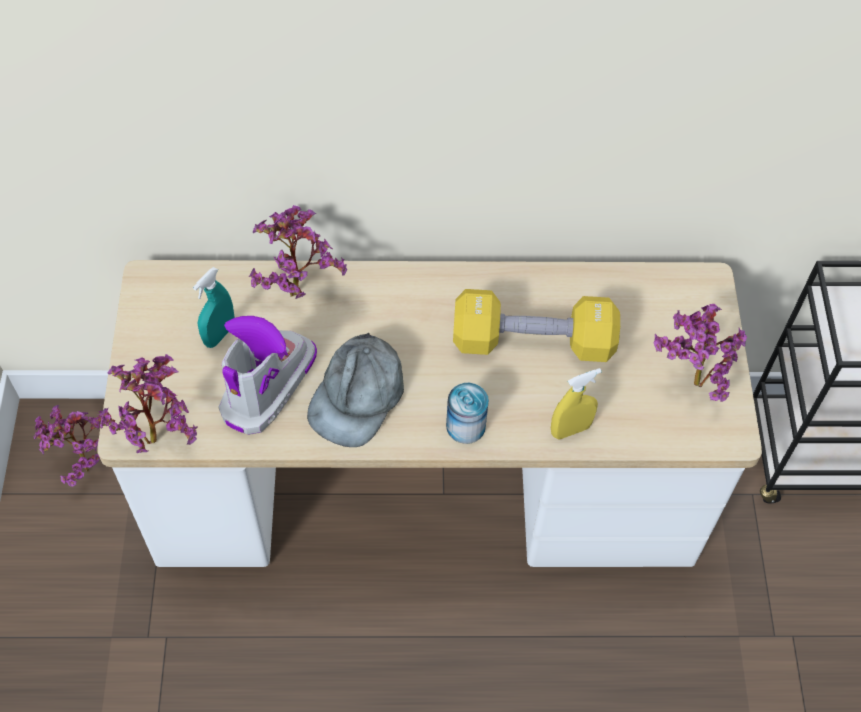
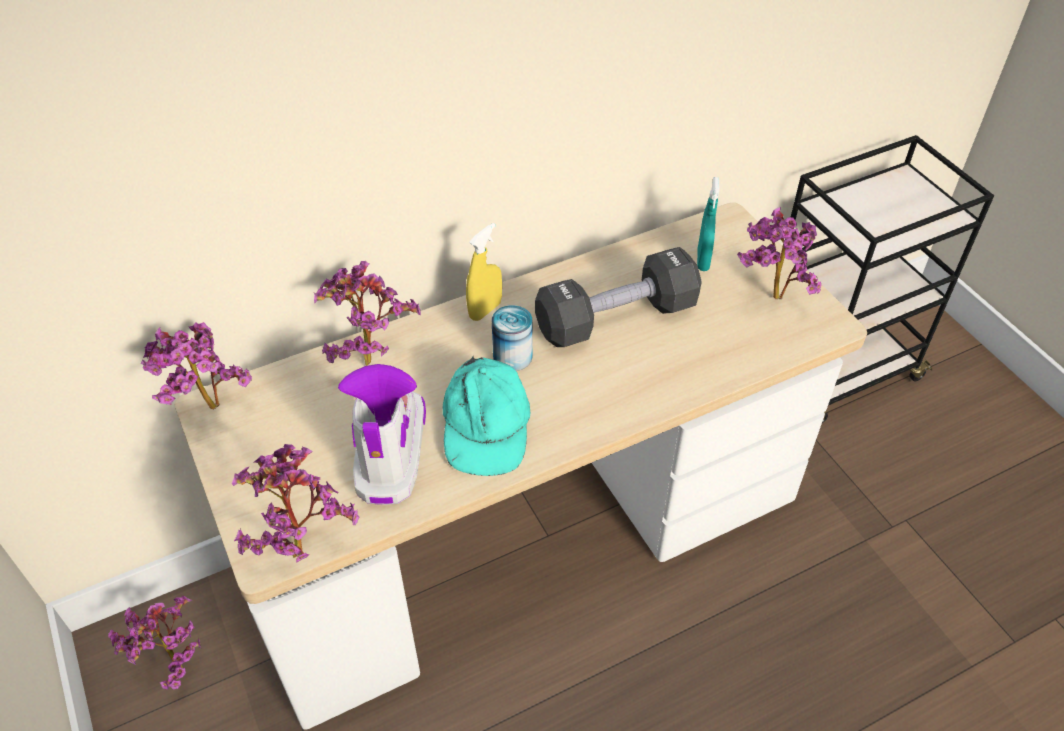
camera: 25 degrees left, 10 degrees down
turquoise spray bottle [193,267,235,348] -> turquoise spray bottle moved to [697,177,719,271]
grey cap [307,332,404,447] -> turquoise cap [443,356,530,476]
can [446,383,489,444] -> can moved to [492,305,532,371]
yellow dumbbell [453,289,620,362] -> black dumbbell [535,247,702,347]
yellow spray bottle [551,368,602,440] -> yellow spray bottle moved to [466,223,502,321]
none -> potted plant [141,322,252,410]

